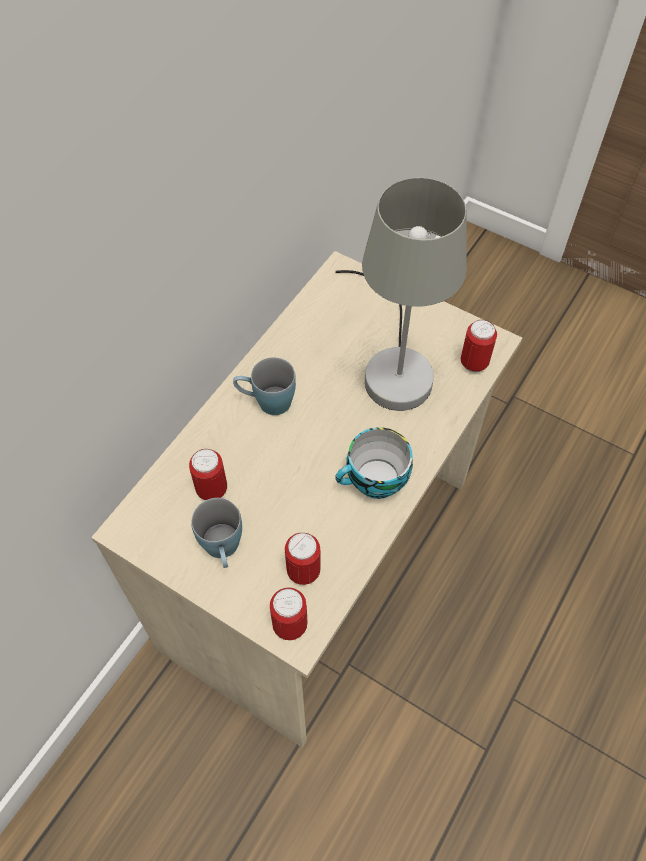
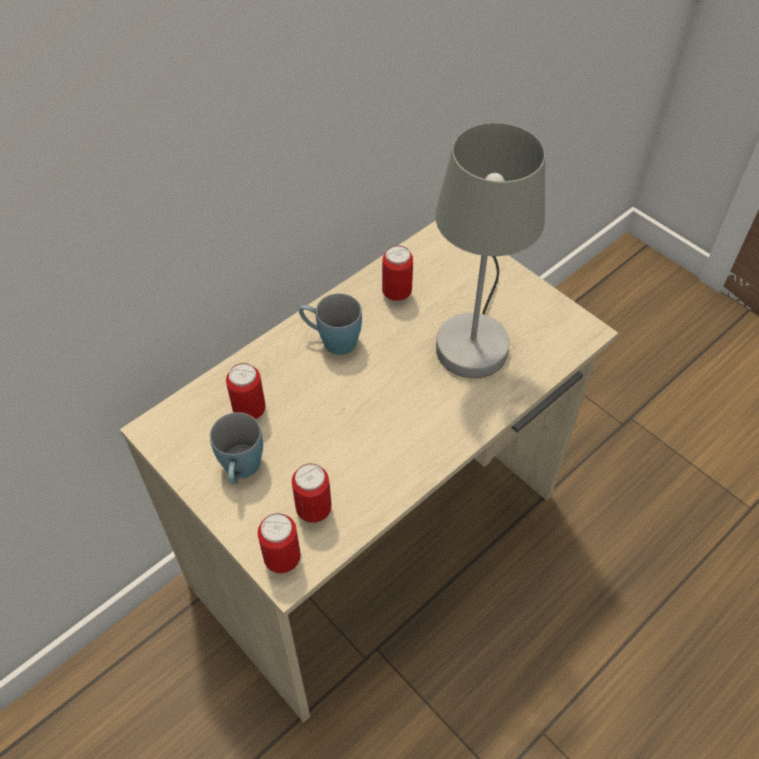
camera: 15 degrees right, 5 degrees down
cup [335,427,413,499] -> none
can [460,320,497,372] -> can moved to [382,246,413,303]

